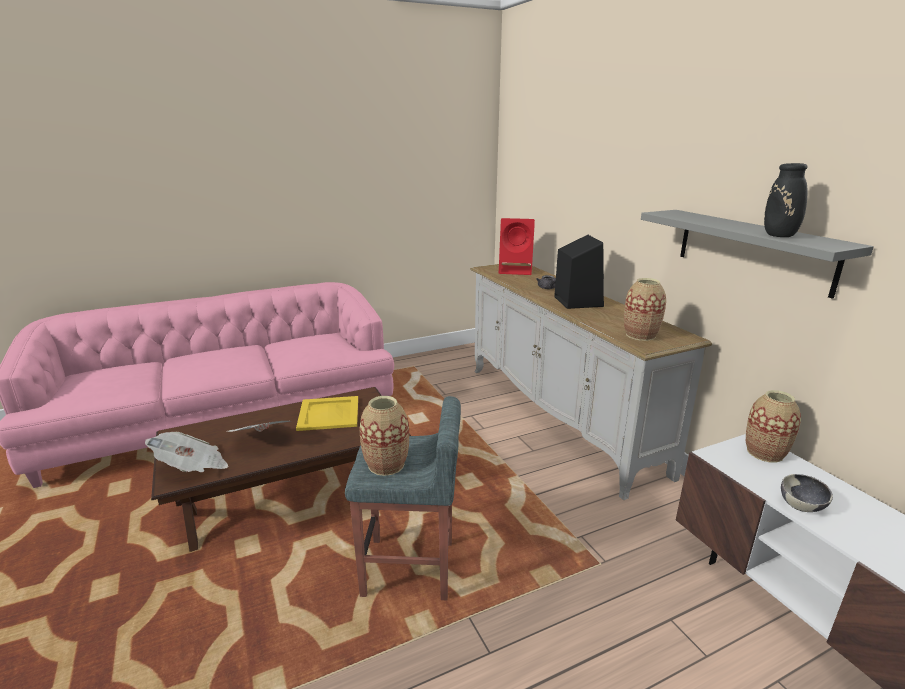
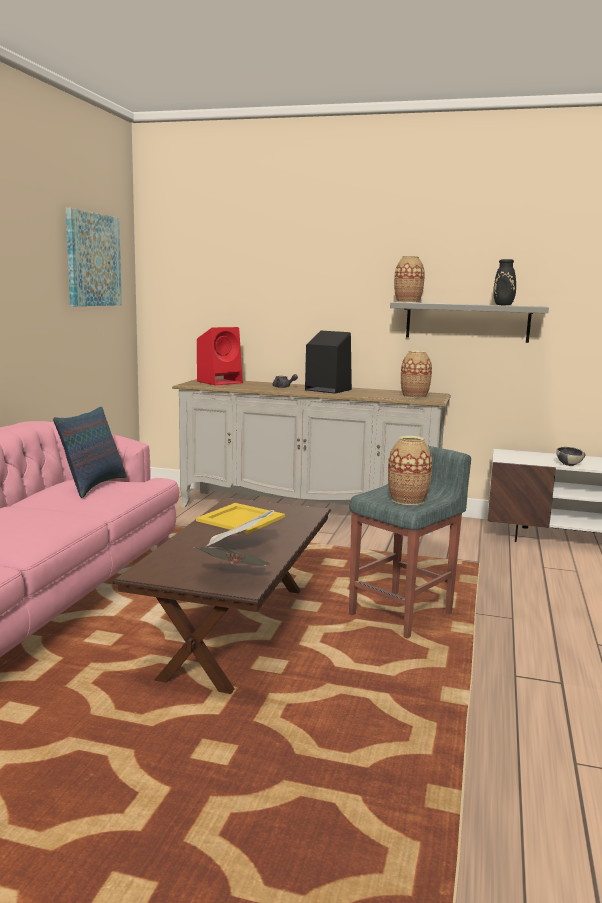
camera: 50 degrees left, 10 degrees down
vase [746,390,801,463] -> vase moved to [394,256,425,303]
none -> blue pillow [53,407,127,498]
none -> picture [66,208,122,306]

